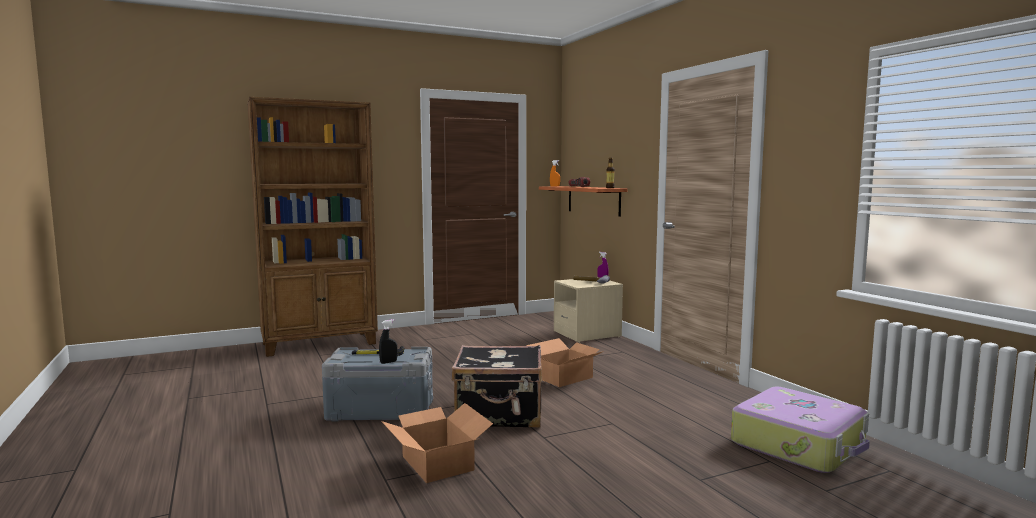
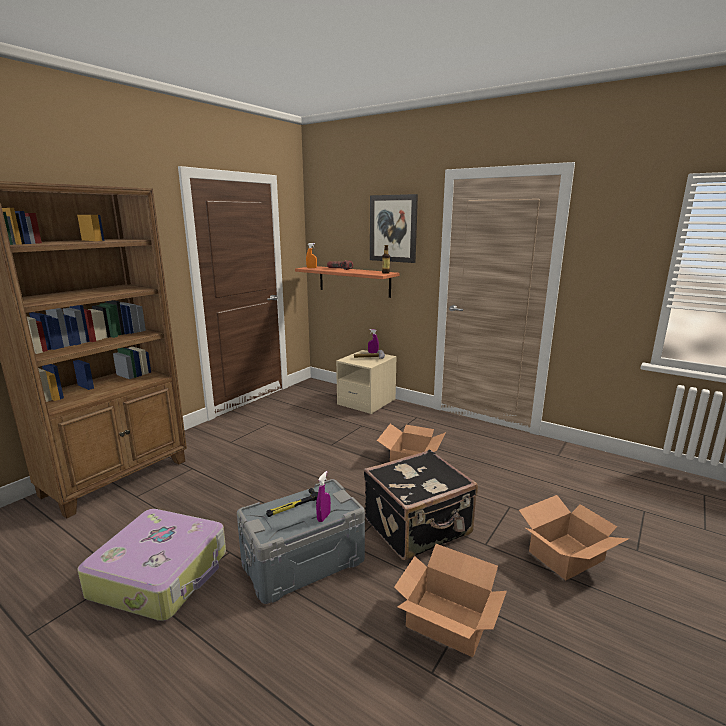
camera: 30 degrees left, 10 degrees up
black spray bottle [379,319,398,364] -> purple spray bottle [316,471,331,522]
suitcase [731,386,870,473] -> suitcase moved to [77,509,226,621]
none -> picture [370,194,418,263]
none -> cardboard box [519,495,629,580]

